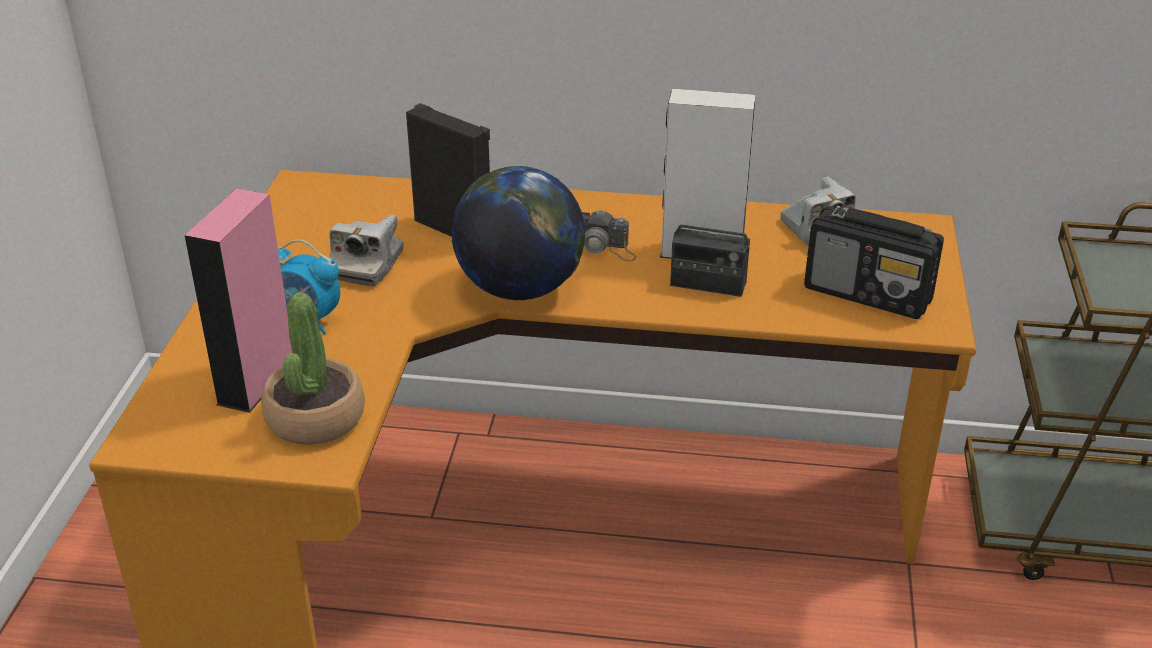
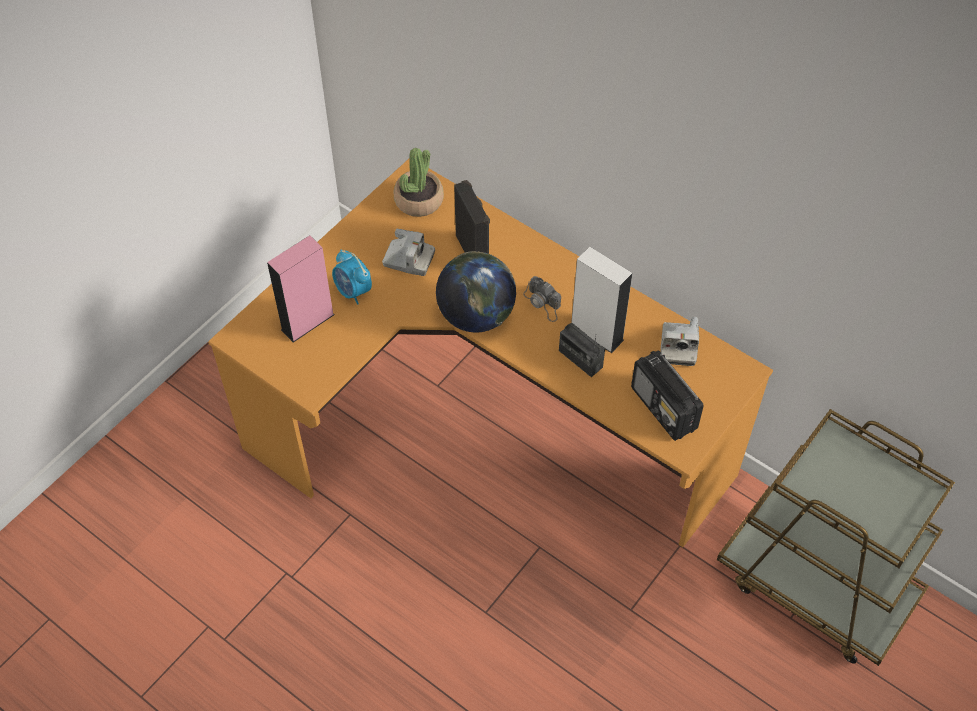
camera: 30 degrees right, 20 degrees up
potted plant [261,292,365,445] -> potted plant moved to [394,148,444,217]
camera [329,215,404,286] -> camera turned 120 degrees counterclockwise [382,228,435,276]

